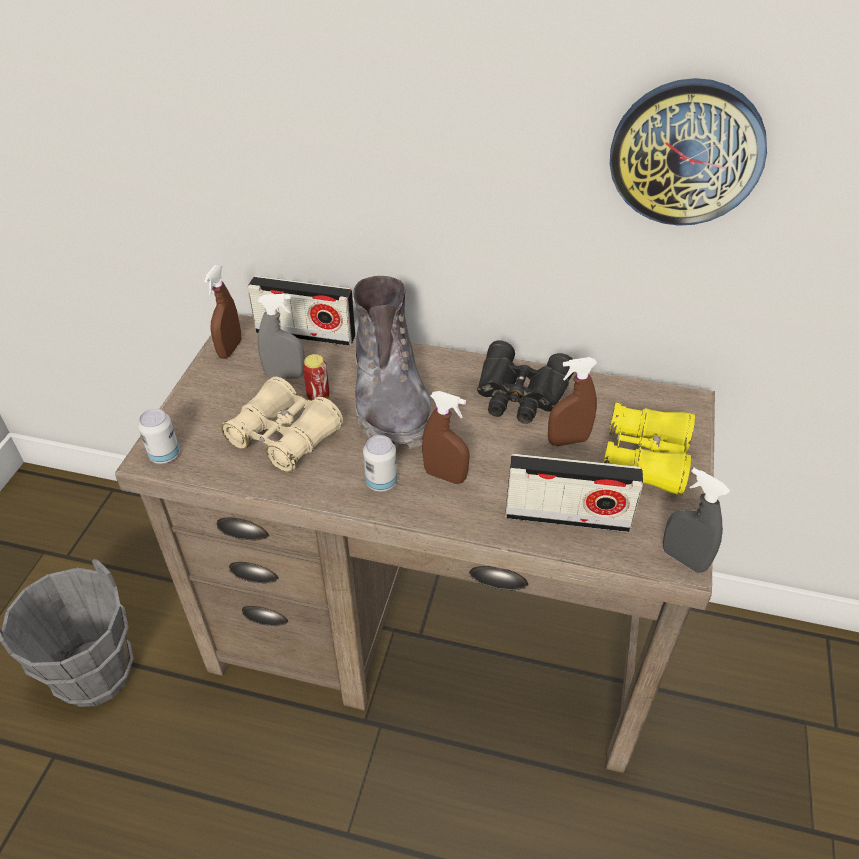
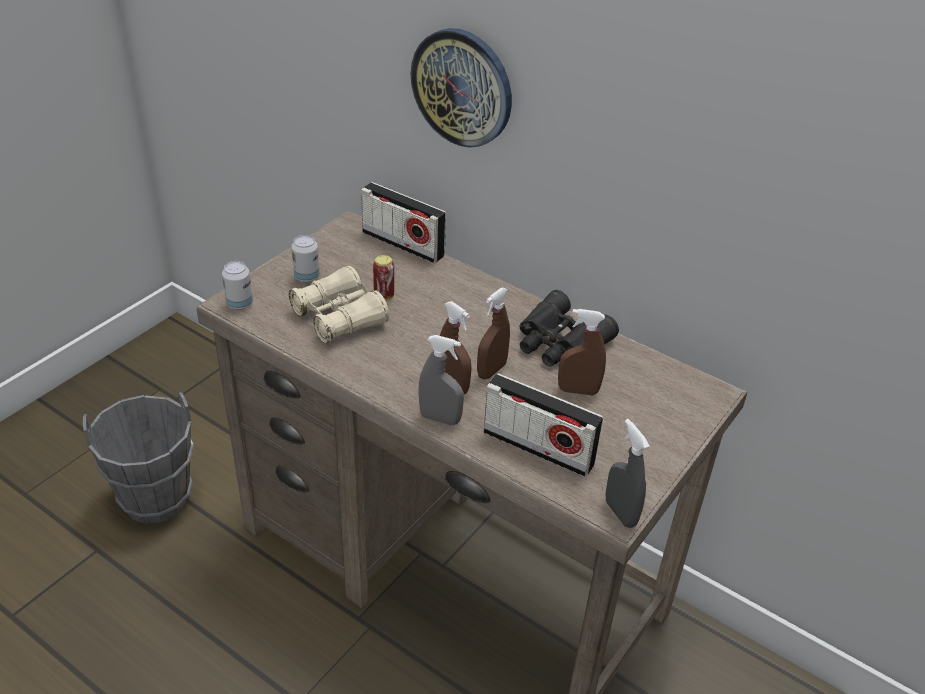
camera: 20 degrees right, 5 degrees down
brown spray bottle [203,265,241,359] -> brown spray bottle moved to [477,287,510,380]
grey spray bottle [258,294,305,379] -> grey spray bottle moved to [418,335,464,425]
grey boot [353,276,431,450] -> none
can [363,435,397,492] -> can moved to [292,235,320,283]
yellow binoculars [603,402,695,495] -> none
wall clock [610,78,767,226] -> wall clock moved to [411,28,512,147]

